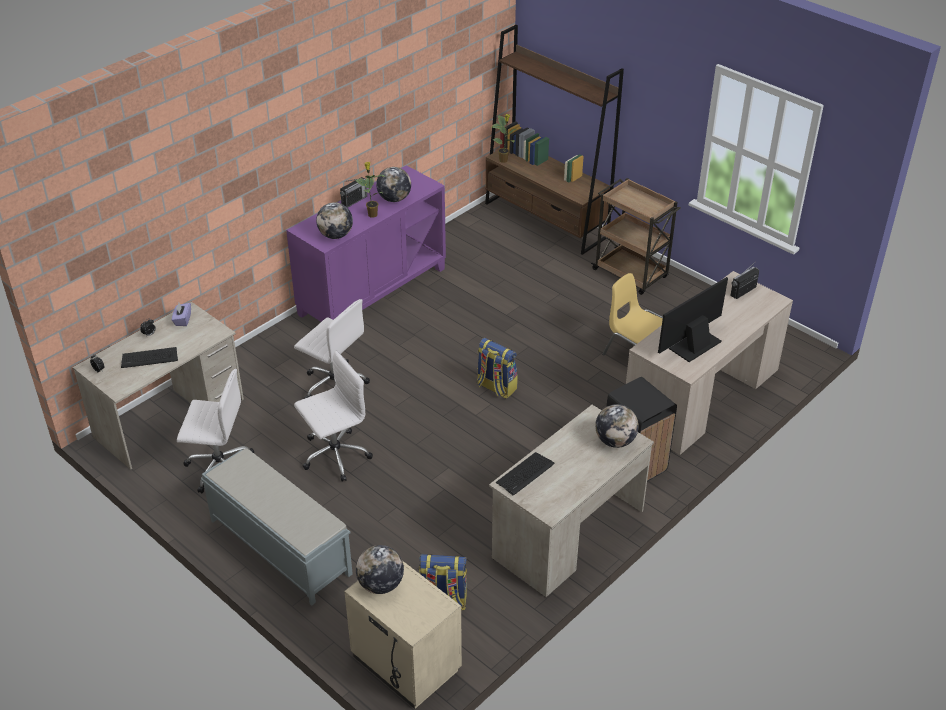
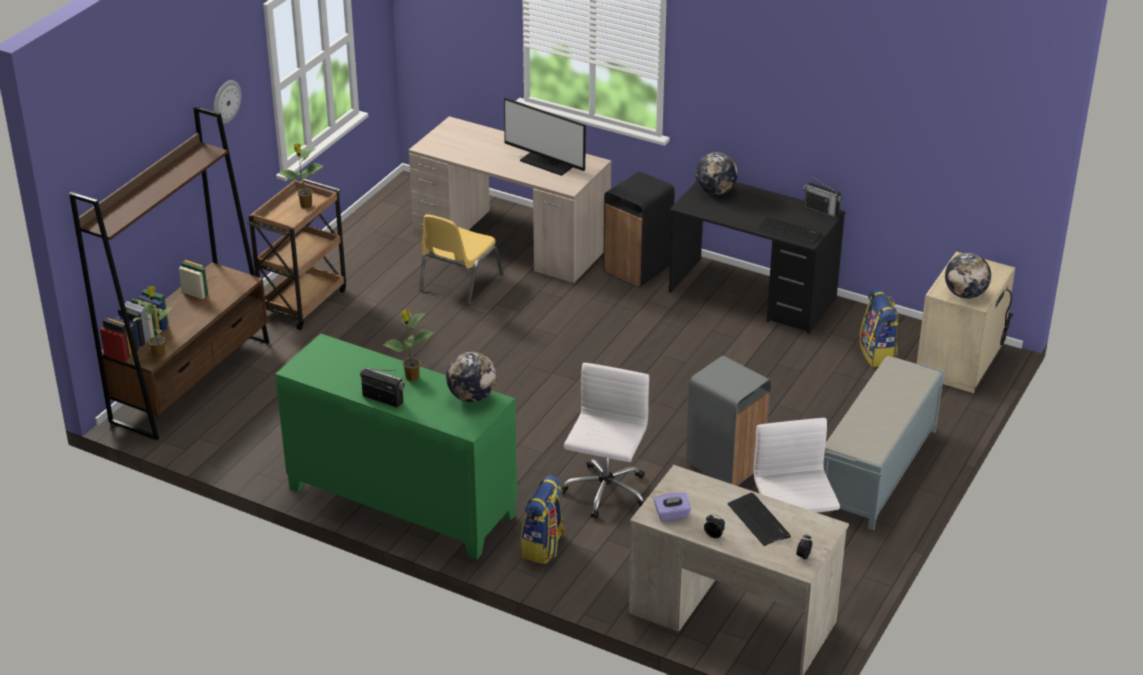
camera: 105 degrees left, 5 degrees down
purple cabinet [286,165,446,322] -> green cabinet [275,333,517,559]
white office chair [294,350,373,482] -> grey trash can [686,356,771,486]
globe [376,167,411,202] -> none
backpack [477,338,518,399] -> backpack moved to [521,475,567,564]
beige desk [489,405,654,597] -> black desk [669,181,846,334]
radio [730,263,759,299] -> radio moved to [803,176,842,217]
none -> wall clock [214,80,241,124]
none -> potted plant [279,143,323,209]

